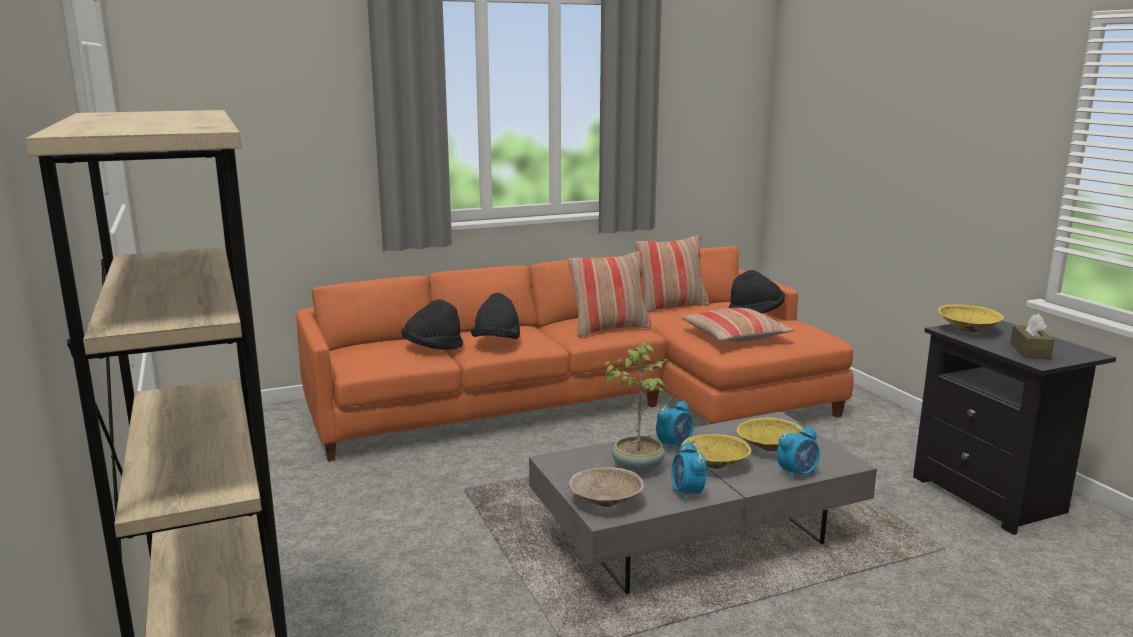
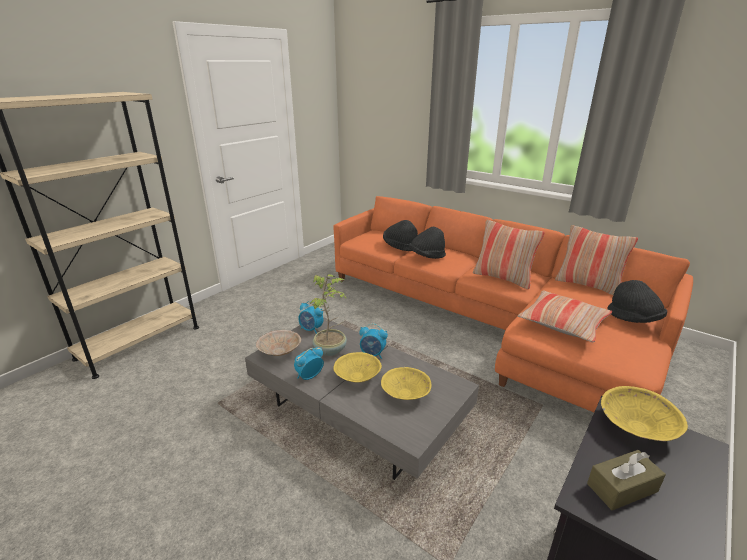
camera: 60 degrees right, 10 degrees up
alarm clock [777,423,820,480] -> alarm clock moved to [298,301,324,334]

